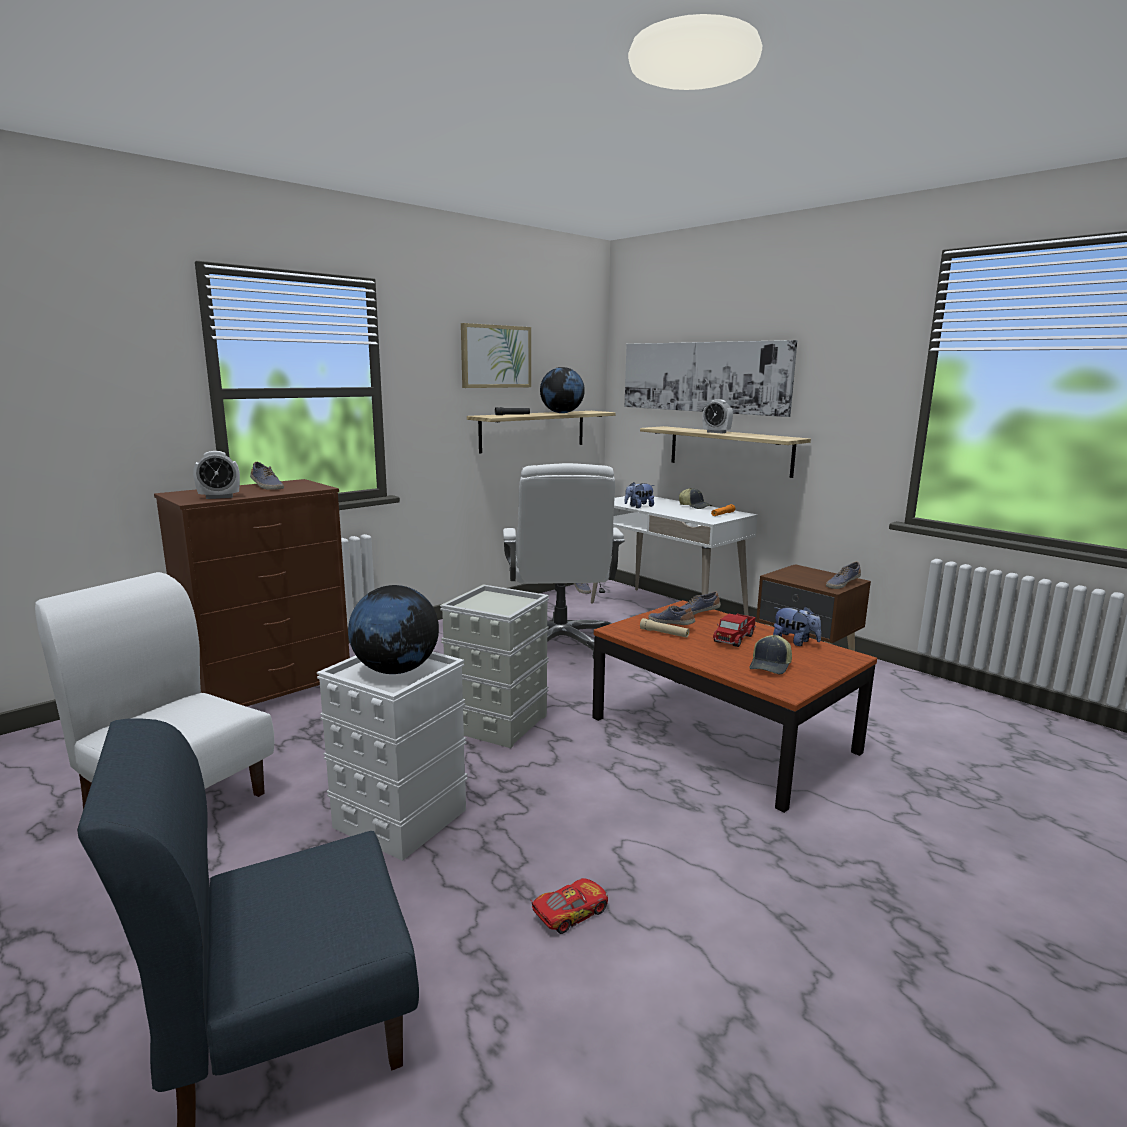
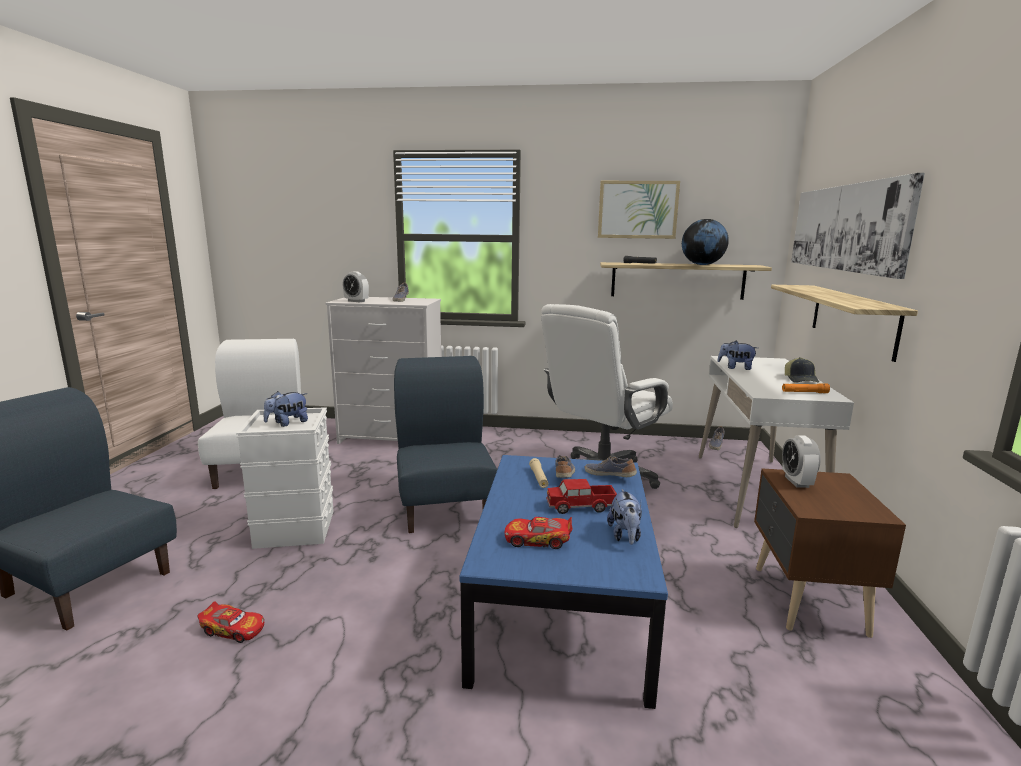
camera: 50 degrees right, 0 degrees up
brown dresser [154,479,350,707] -> white dresser [326,297,441,444]
globe [348,585,439,674] -> plush toy [264,391,308,427]
grey storage box [440,584,549,748] -> blue chair [394,356,497,533]
brown coffee table [592,600,877,813] -> blue coffee table [459,455,668,709]
alarm clock [703,399,733,433] -> alarm clock moved to [782,435,821,488]
cap [749,635,792,674] -> toy car [505,517,573,549]
shoe [826,562,861,589] -> none

